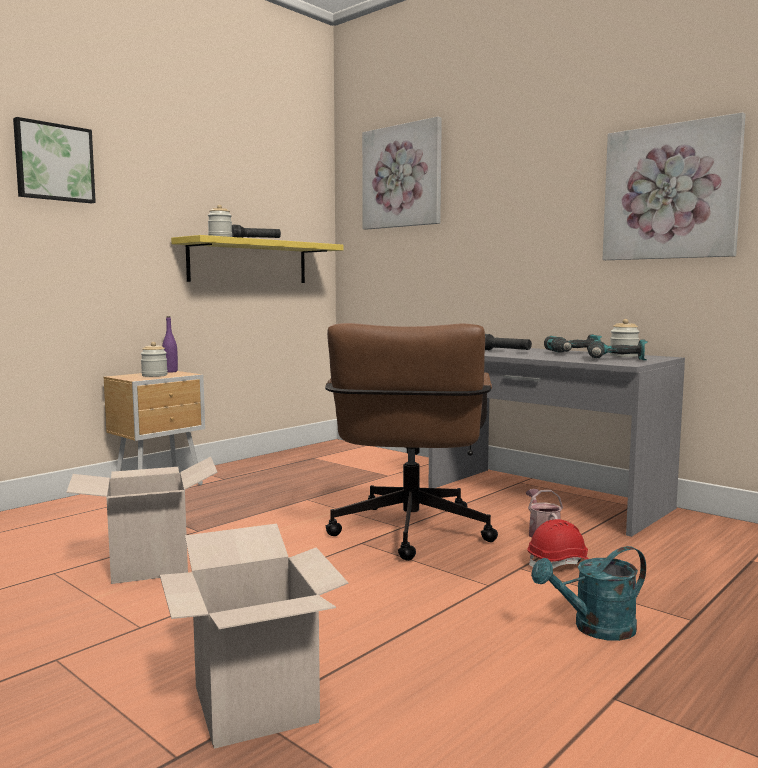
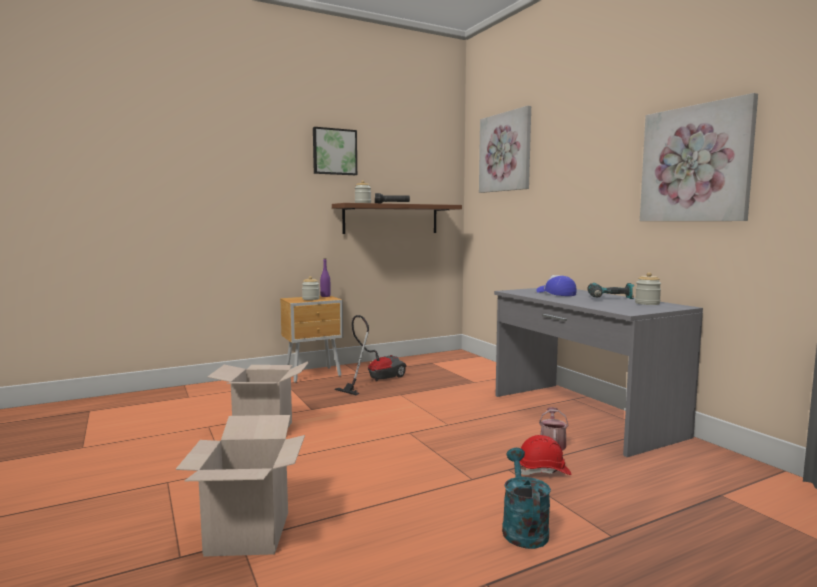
camera: 20 degrees right, 0 degrees up
picture [13,117,96,203] -> picture moved to [313,127,357,175]
yellow shelf [171,235,343,283] -> brown shelf [332,203,462,234]
brown office chair [325,323,498,561] -> none
black flashlight [485,334,532,350] -> cap [536,275,577,296]
turquoise watering can [531,546,646,641] -> turquoise watering can turned 90 degrees clockwise [502,448,551,549]
power drill [588,339,648,360] -> none
none -> vacuum cleaner [335,315,407,395]

